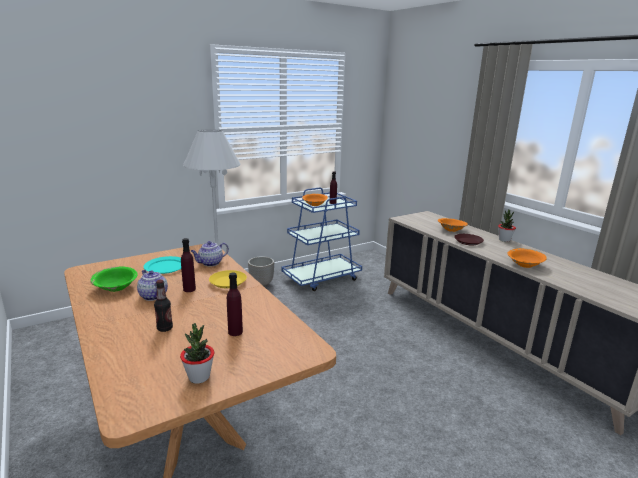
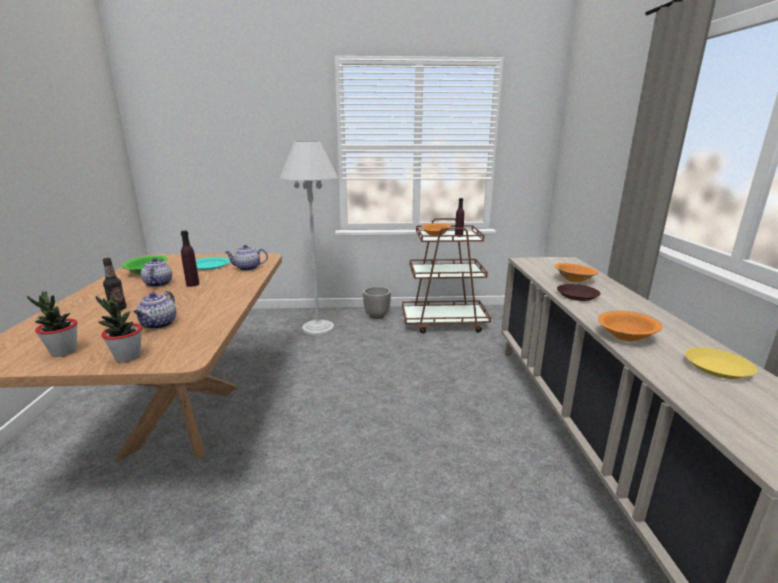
camera: 30 degrees right, 0 degrees up
yellow plate [209,270,247,288] -> yellow plate moved to [685,347,757,379]
purple bottle [227,272,243,336] -> teapot [134,291,176,329]
blue cart [282,188,362,291] -> brown cart [402,218,491,333]
potted plant [498,210,516,242] -> potted plant moved to [95,295,142,363]

